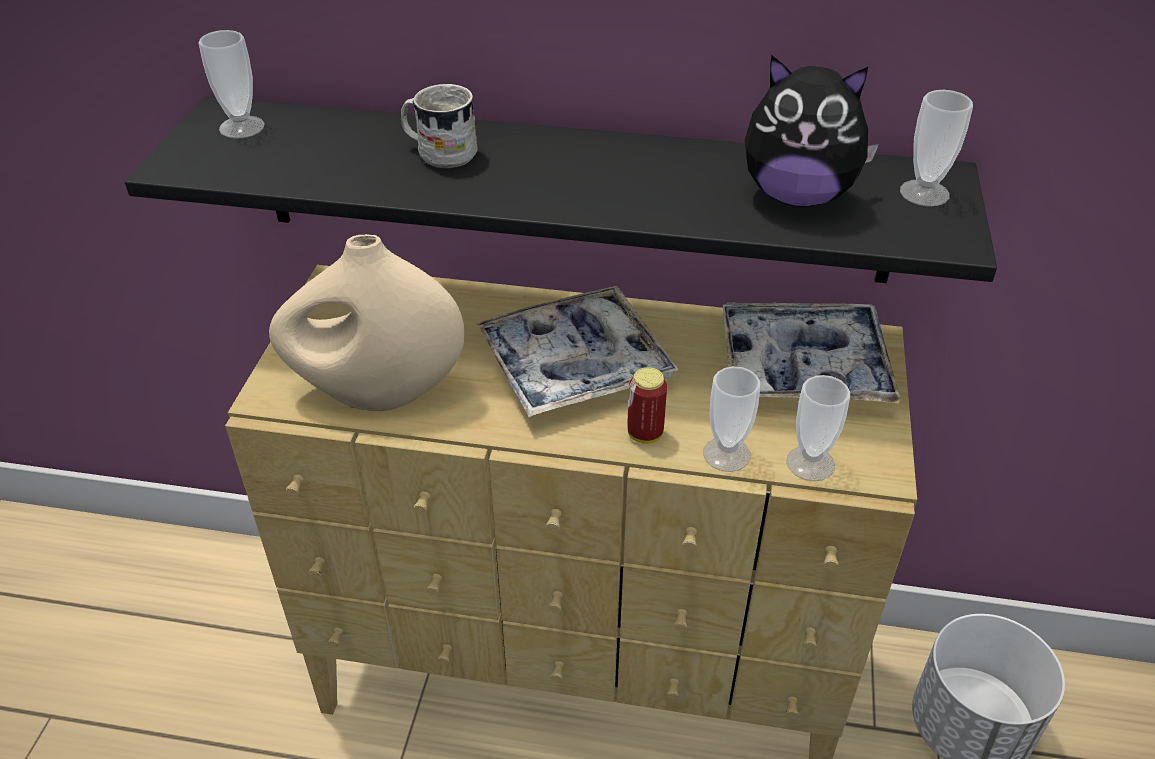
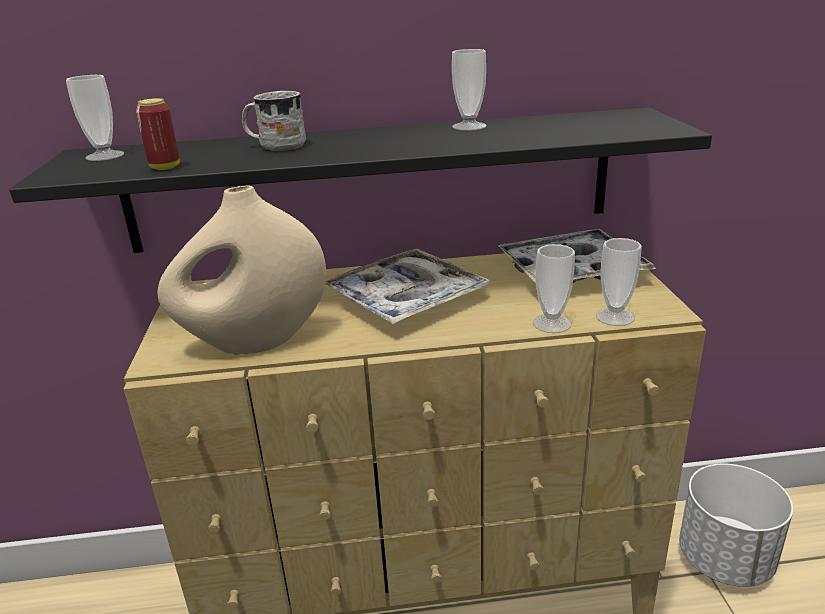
camera: 15 degrees left, 15 degrees down
can [627,367,667,444] -> can moved to [136,98,180,170]
plush toy [745,55,879,207] -> none
cup [900,90,973,207] -> cup moved to [452,49,487,131]

